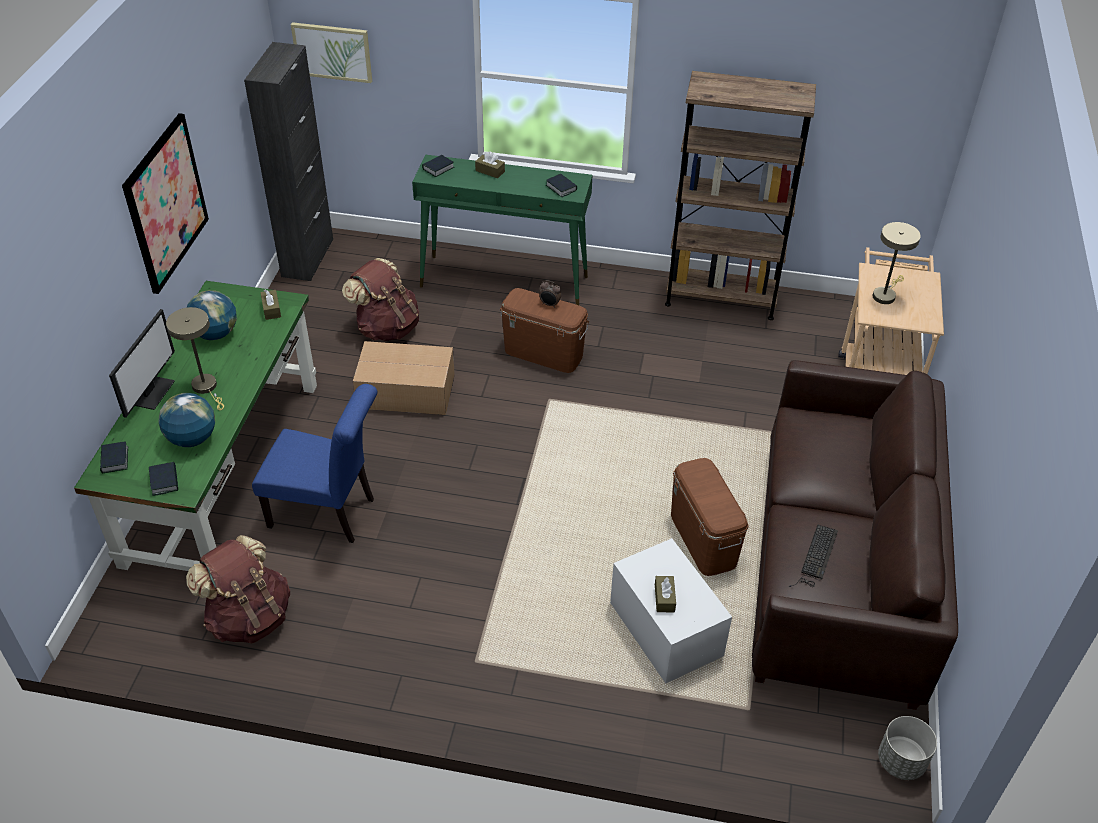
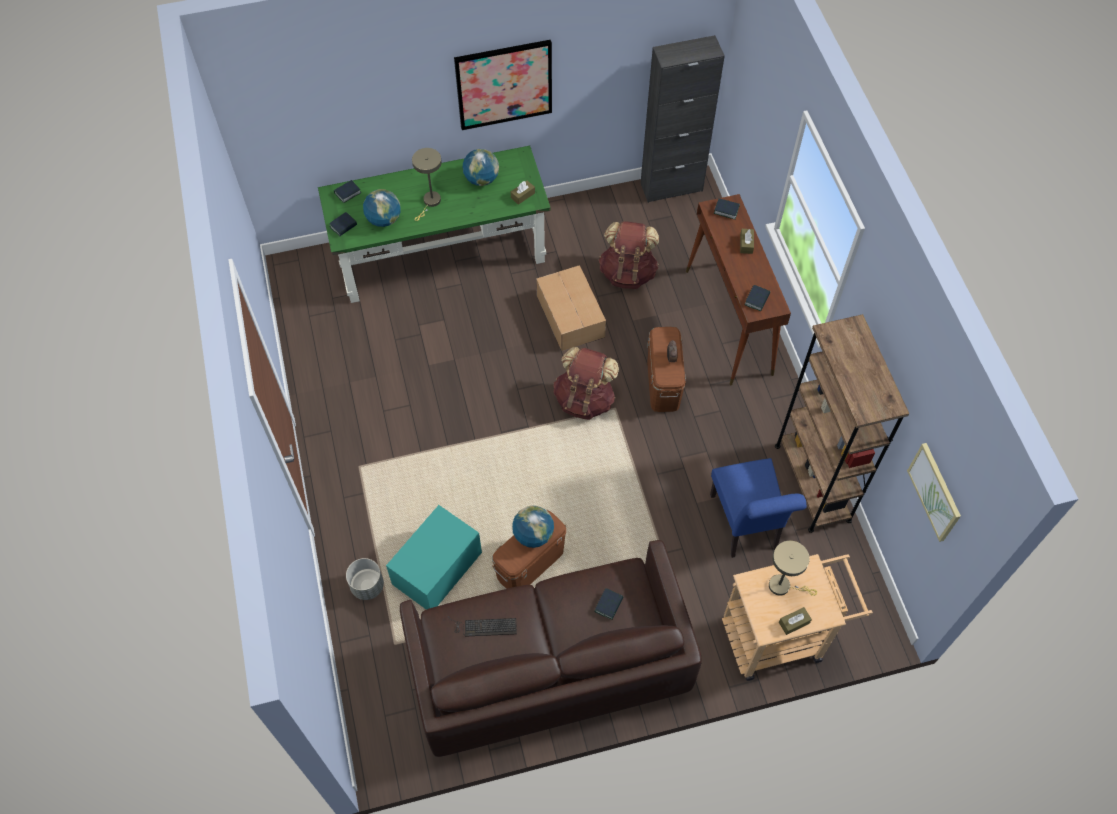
camera: 65 degrees right, 15 degrees up
monitor [109,309,175,418] -> none
brown backpack [186,535,290,644] -> brown backpack moved to [554,347,619,420]
blue chair [252,384,377,543] -> blue chair moved to [710,458,807,558]
picture [291,22,372,83] -> picture moved to [907,443,961,542]
green console table [412,155,592,305] -> brown console table [686,194,791,385]
white storage box [610,538,732,684] -> turquoise storage box [386,505,482,610]
brown tissue box [655,576,676,612] -> brown tissue box moved to [779,607,812,635]
grey planter [878,716,937,780] -> grey planter moved to [346,558,384,600]
none -> globe [512,505,554,548]
none -> book [594,588,623,620]

